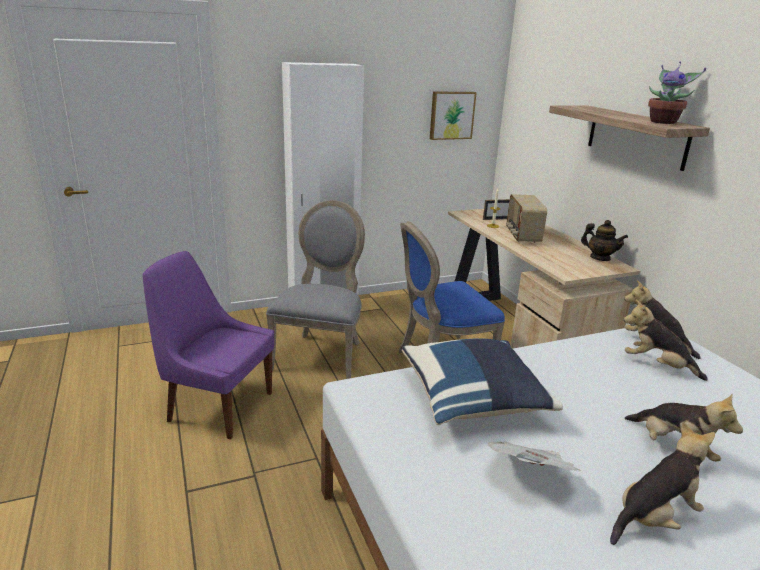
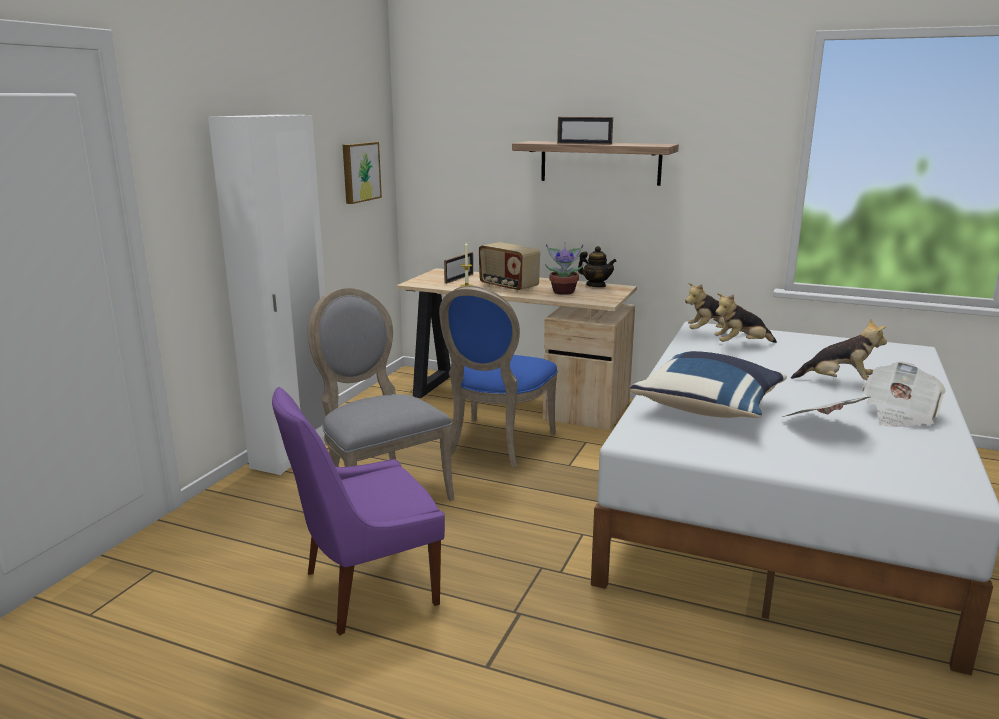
camera: 45 degrees left, 5 degrees down
teapot [581,220,628,261] -> teapot turned 45 degrees clockwise [578,246,617,287]
plush toy [610,422,715,545] -> newspaper [862,362,946,427]
potted plant [648,61,706,124] -> potted plant moved to [545,242,584,295]
none -> picture frame [557,117,613,145]

